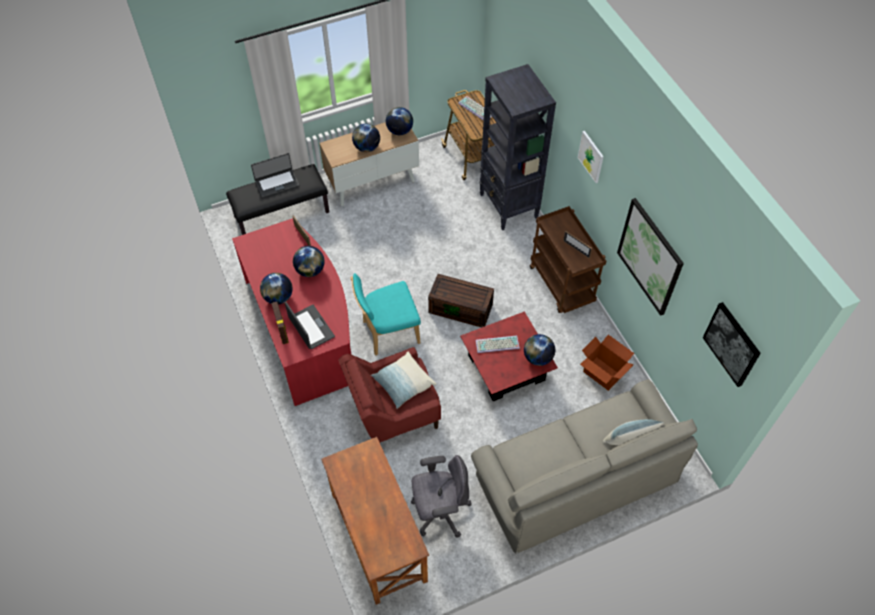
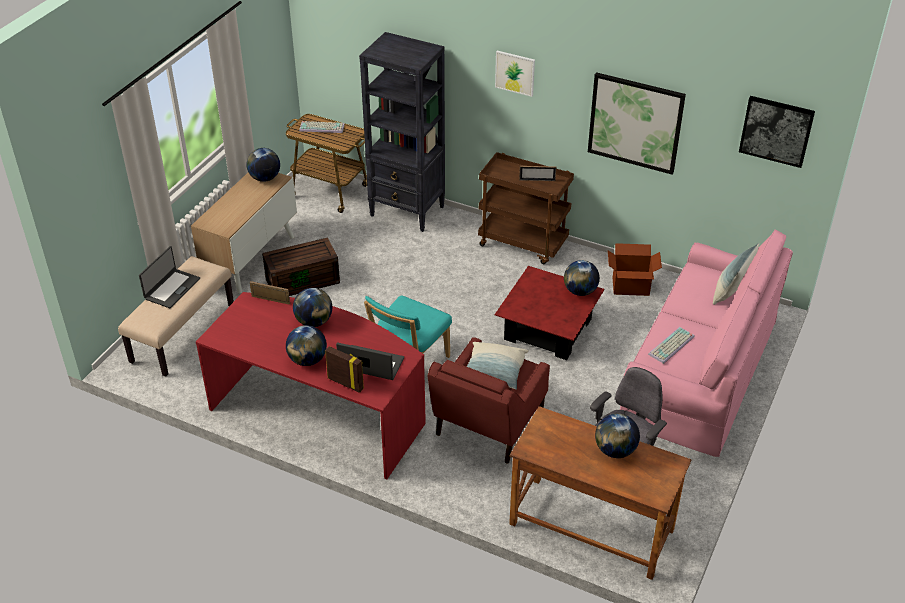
camera: 40 degrees left, 15 degrees down
black bench [226,164,329,235] -> beige bench [118,256,234,377]
globe [352,124,380,152] -> globe moved to [595,414,640,458]
brown storage box [428,274,494,328] -> brown storage box moved to [262,237,340,296]
grey sofa [471,379,698,554] -> pink sofa [620,230,793,457]
keyboard [475,336,520,353] -> keyboard moved to [648,327,694,364]

